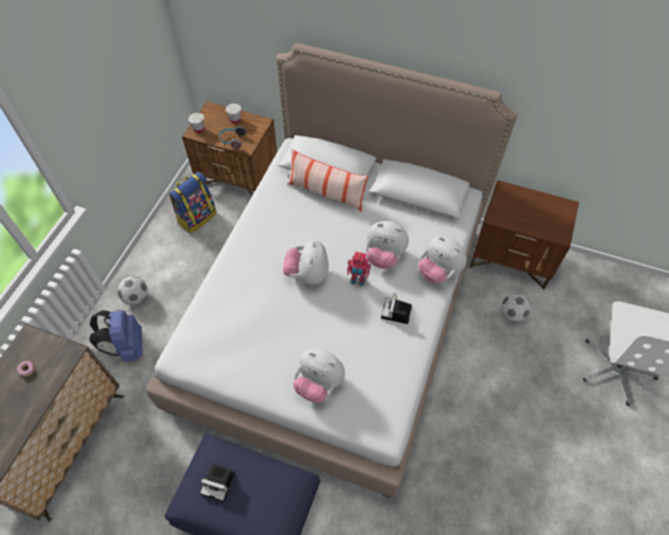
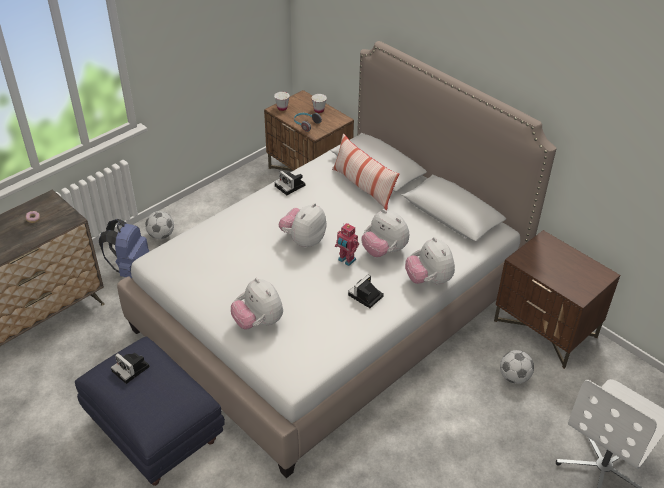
camera: 25 degrees right, 15 degrees down
backpack [169,172,217,233] -> none
none -> camera [275,170,305,195]

